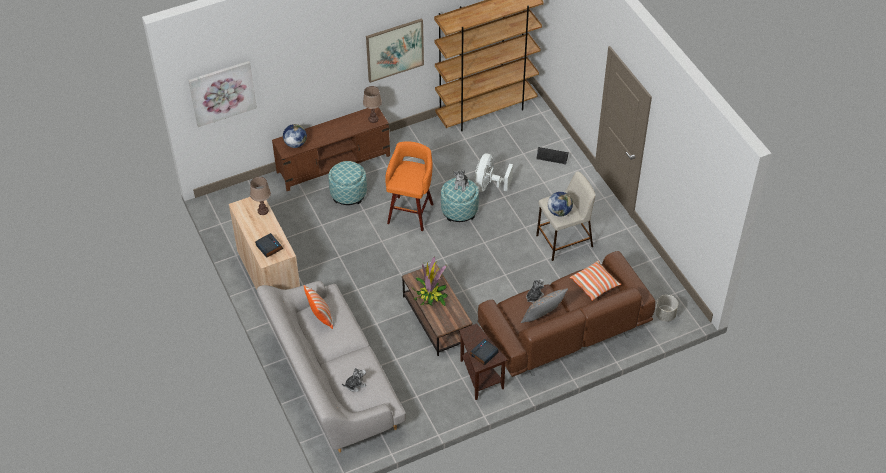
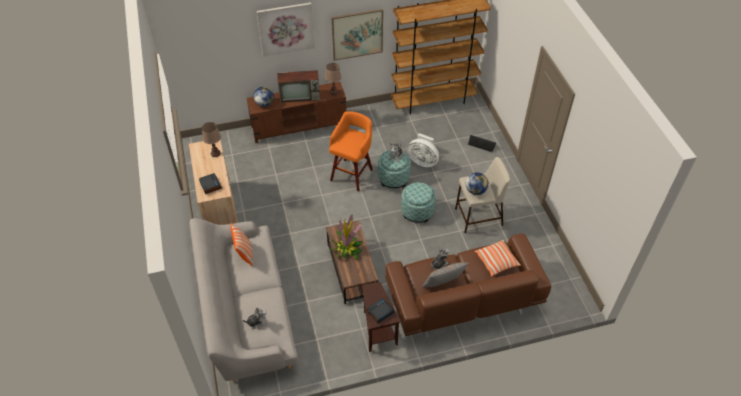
camera: 10 degrees right, 0 degrees up
picture [188,61,257,127] -> picture moved to [257,3,315,57]
ottoman [328,161,367,205] -> ottoman moved to [401,182,436,223]
white fan [475,154,513,192] -> white fan turned 90 degrees counterclockwise [407,133,439,167]
grey planter [655,295,678,322] -> none
none -> television [277,70,320,103]

